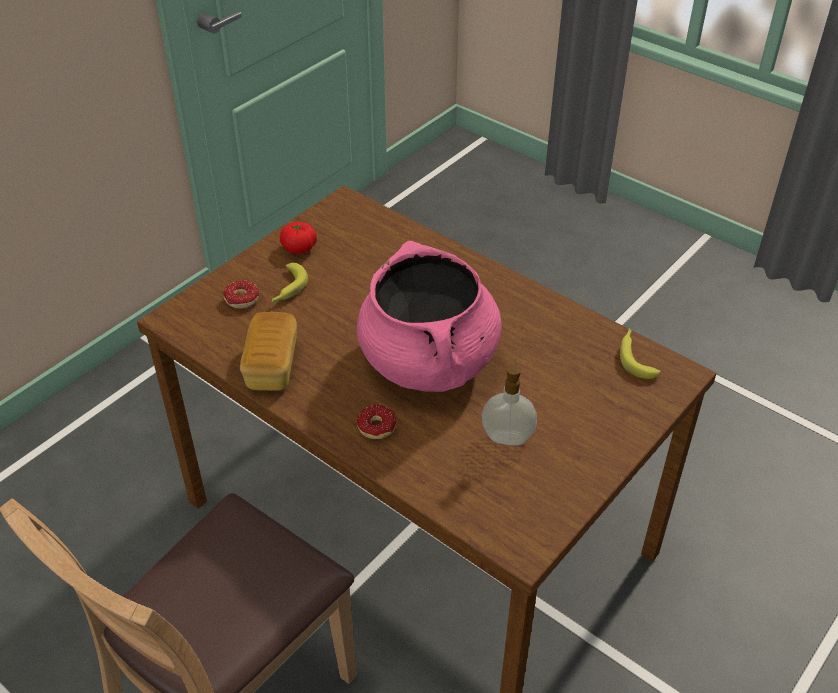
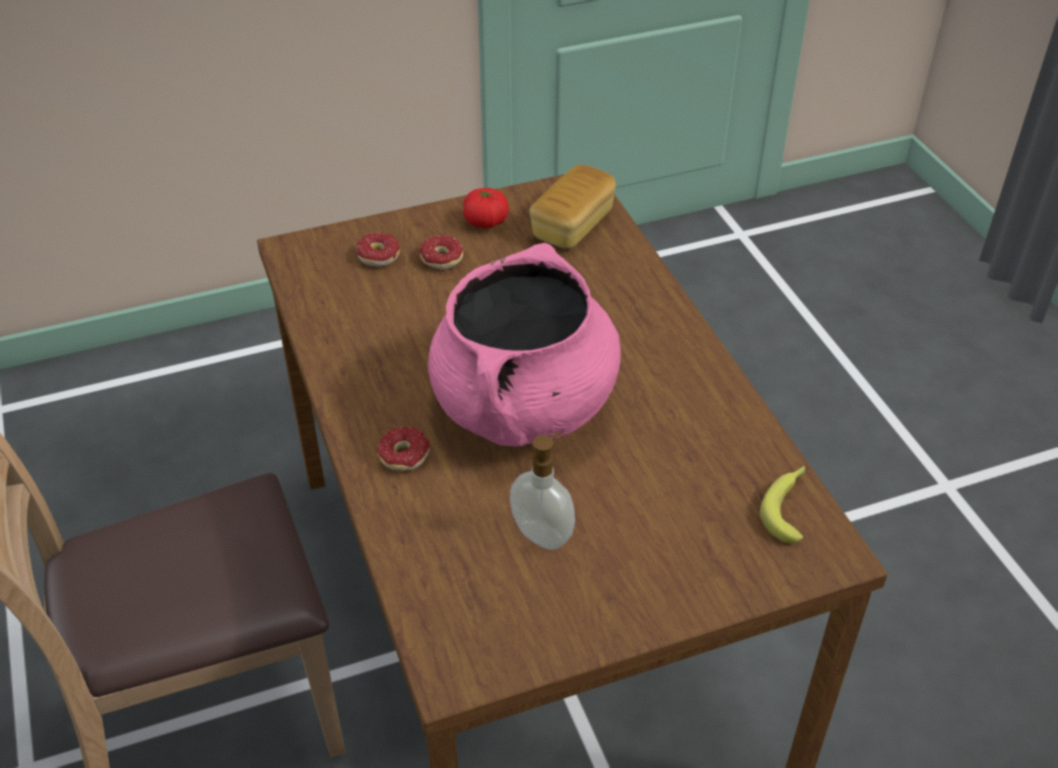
camera: 30 degrees right, 0 degrees up
bread [240,312,297,391] -> bread moved to [529,165,616,249]
banana [272,263,308,303] -> donut [419,235,463,270]

